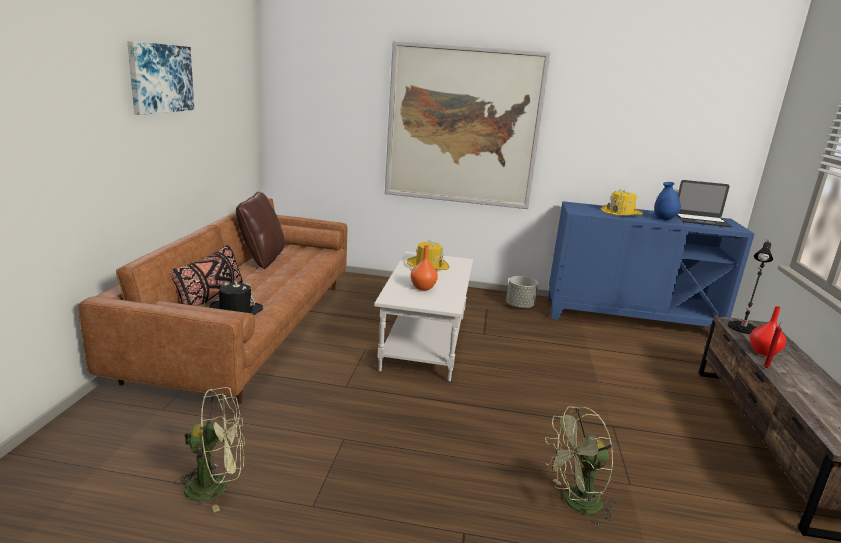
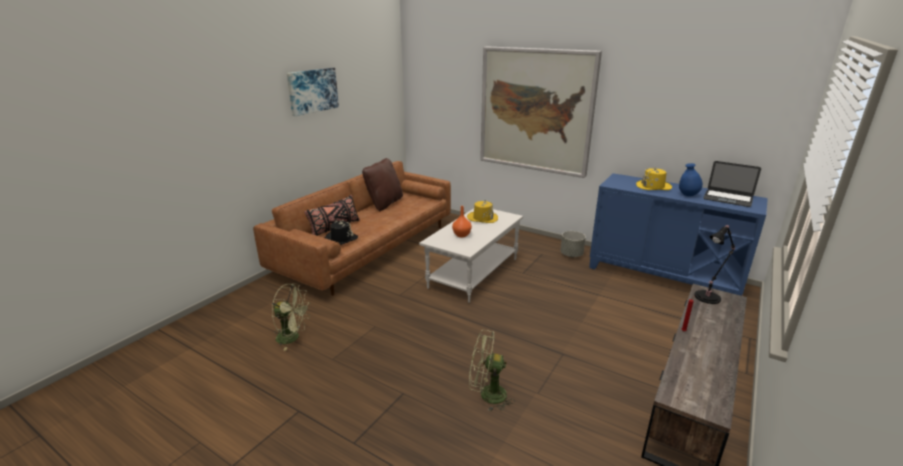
camera: 25 degrees right, 5 degrees up
red vase [750,306,786,356] -> none

